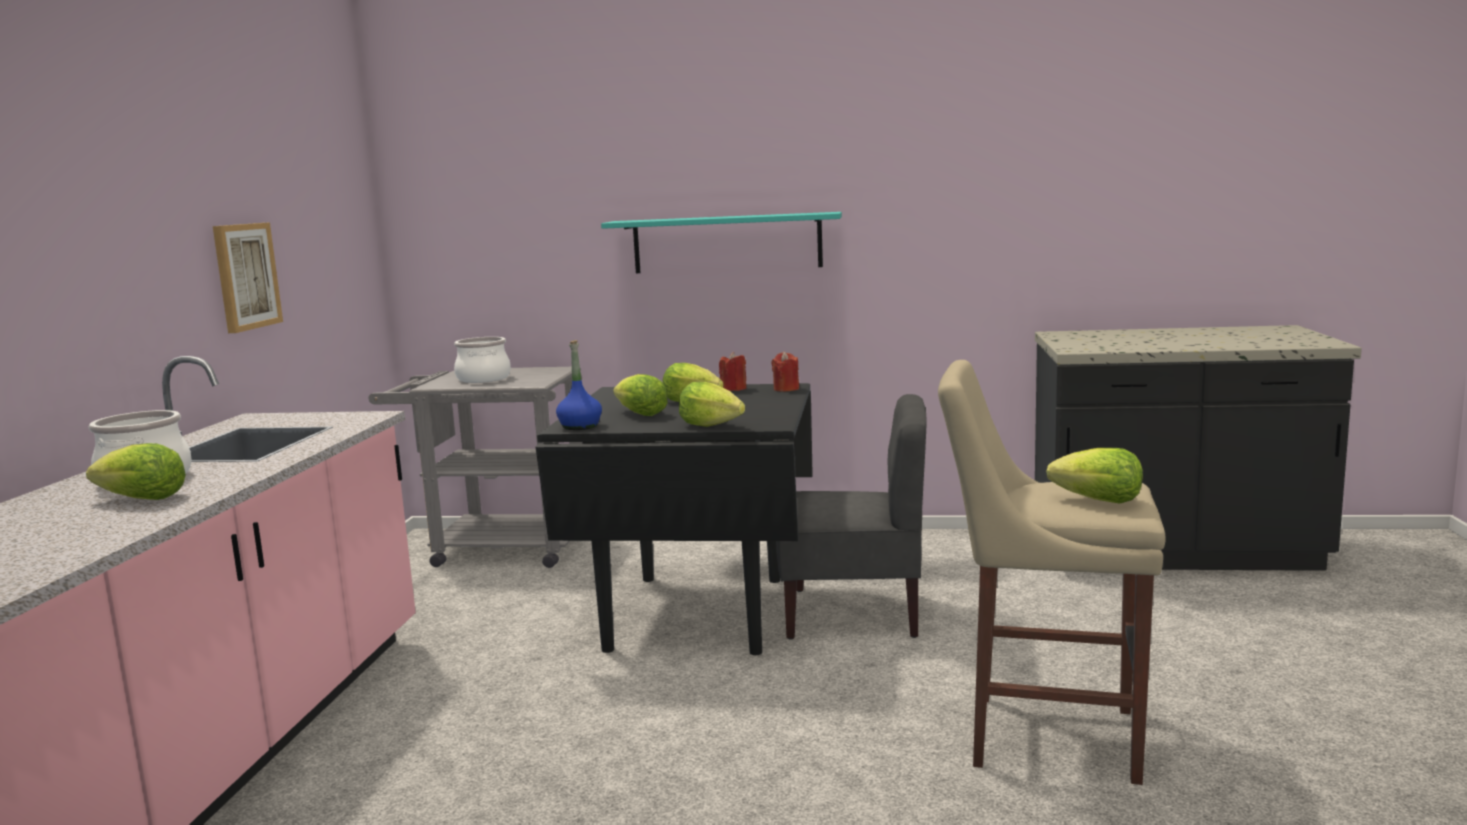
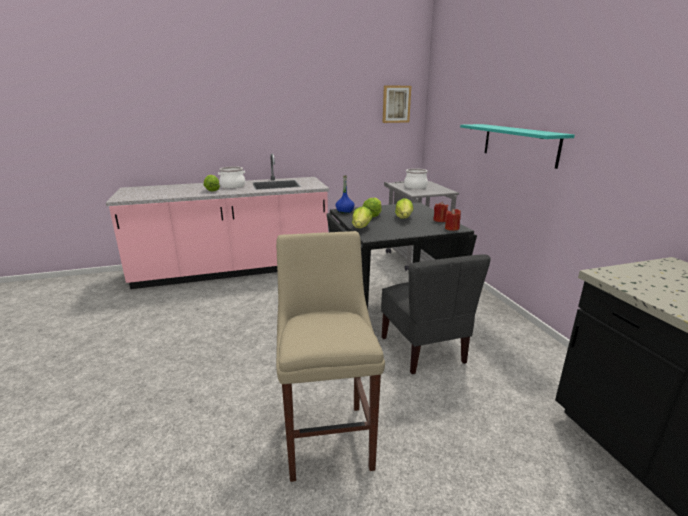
camera: 65 degrees right, 10 degrees up
picture [213,223,283,333] -> picture moved to [383,86,411,123]
lettuce [1046,448,1143,504] -> none

